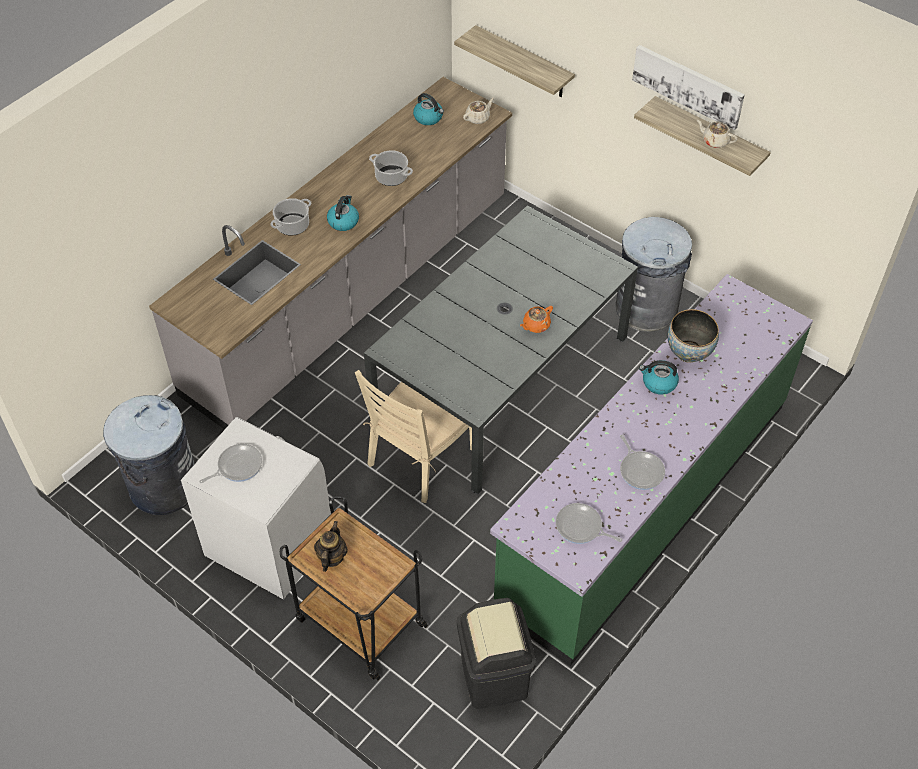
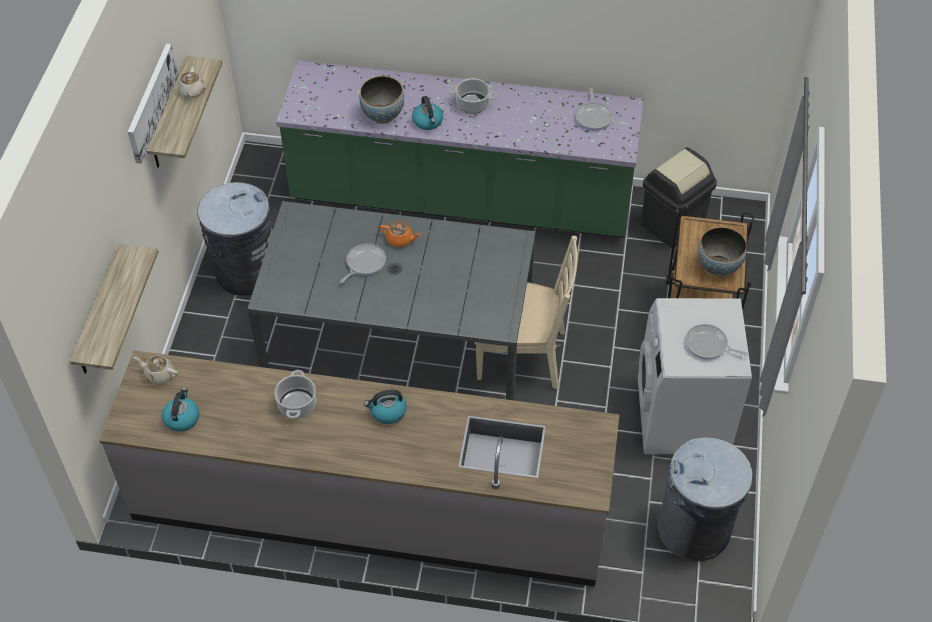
camera: 120 degrees left, 0 degrees up
cooking pot [270,198,311,235] -> cooking pot moved to [449,78,497,114]
teapot [314,521,348,572] -> bowl [698,227,747,277]
frying pan [620,435,665,490] -> frying pan moved to [340,243,386,283]

